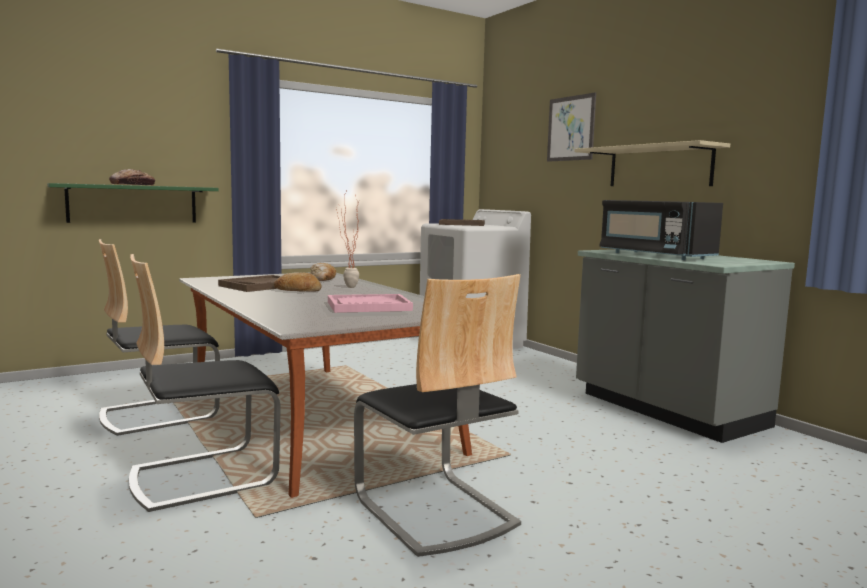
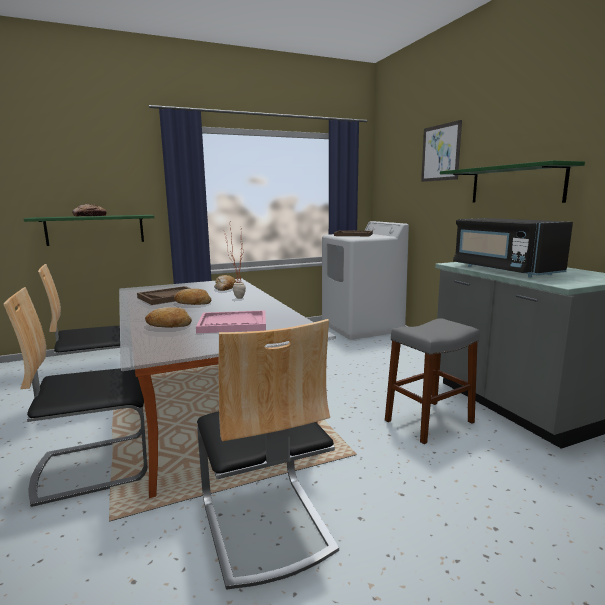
camera: 10 degrees right, 5 degrees up
beige shelf [575,140,730,186] -> green shelf [440,160,585,203]
none -> bread [145,307,192,328]
none -> grey stool [385,318,480,444]

